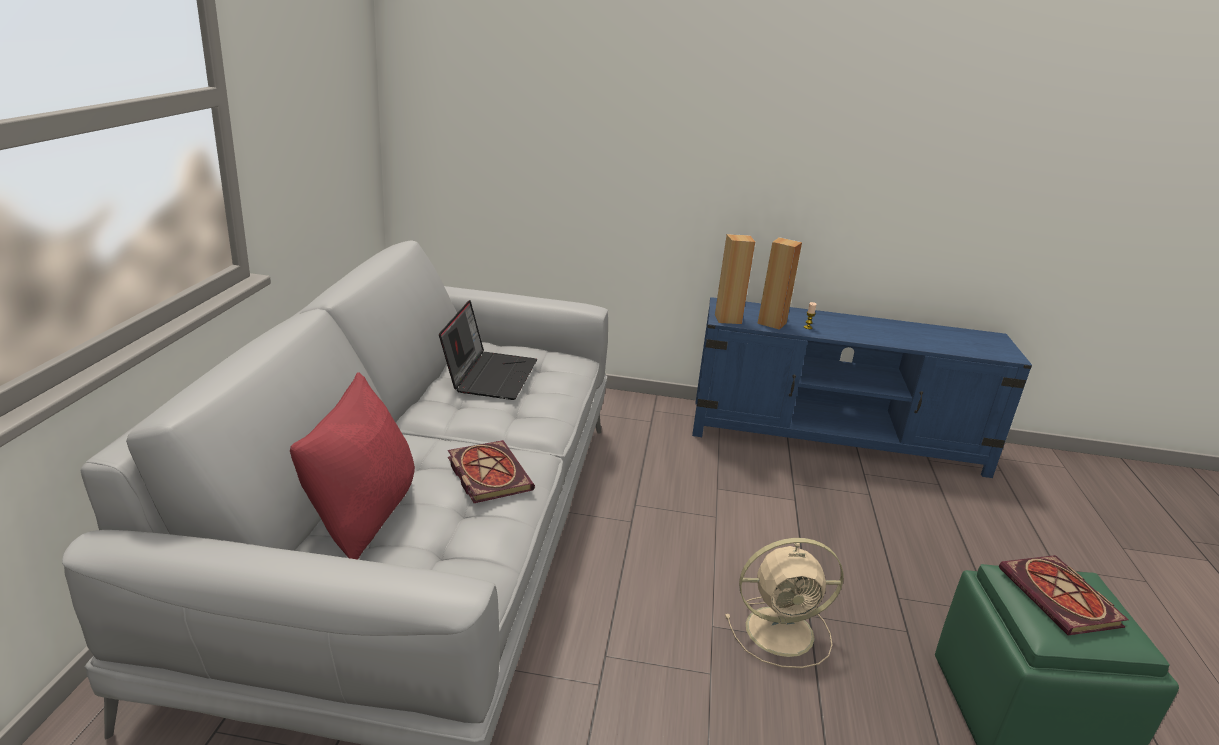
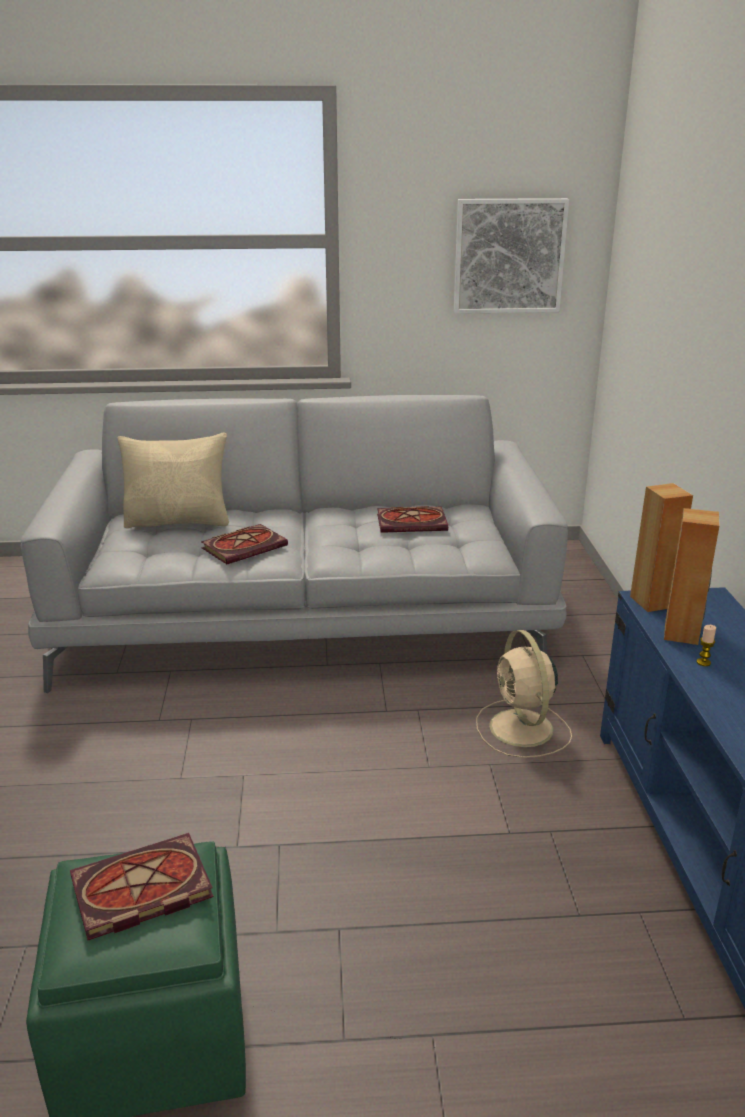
camera: 80 degrees right, 0 degrees up
red pillow [290,372,415,559] -> beige pillow [118,432,229,528]
laptop [439,300,537,400] -> book [377,506,448,533]
beige fan [725,538,843,668] -> beige fan moved to [476,630,572,758]
none -> picture [454,198,569,314]

